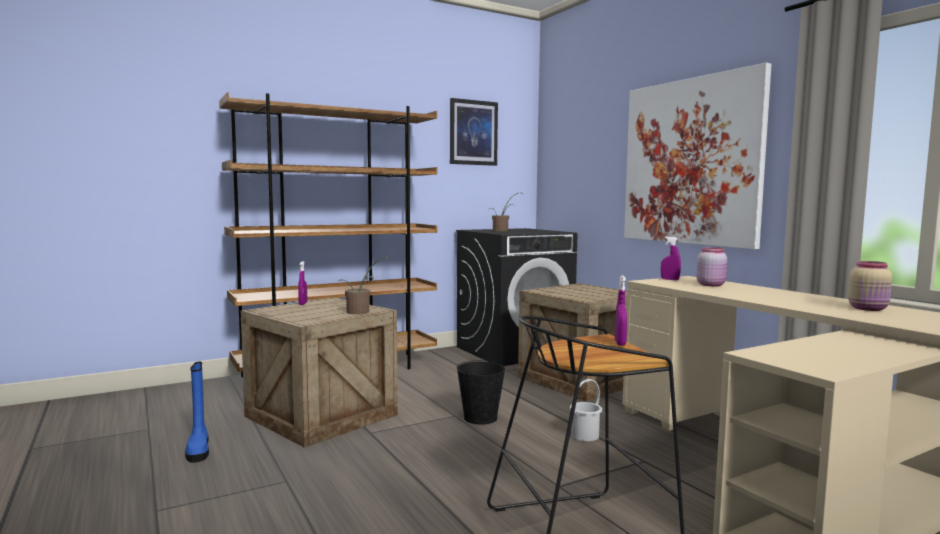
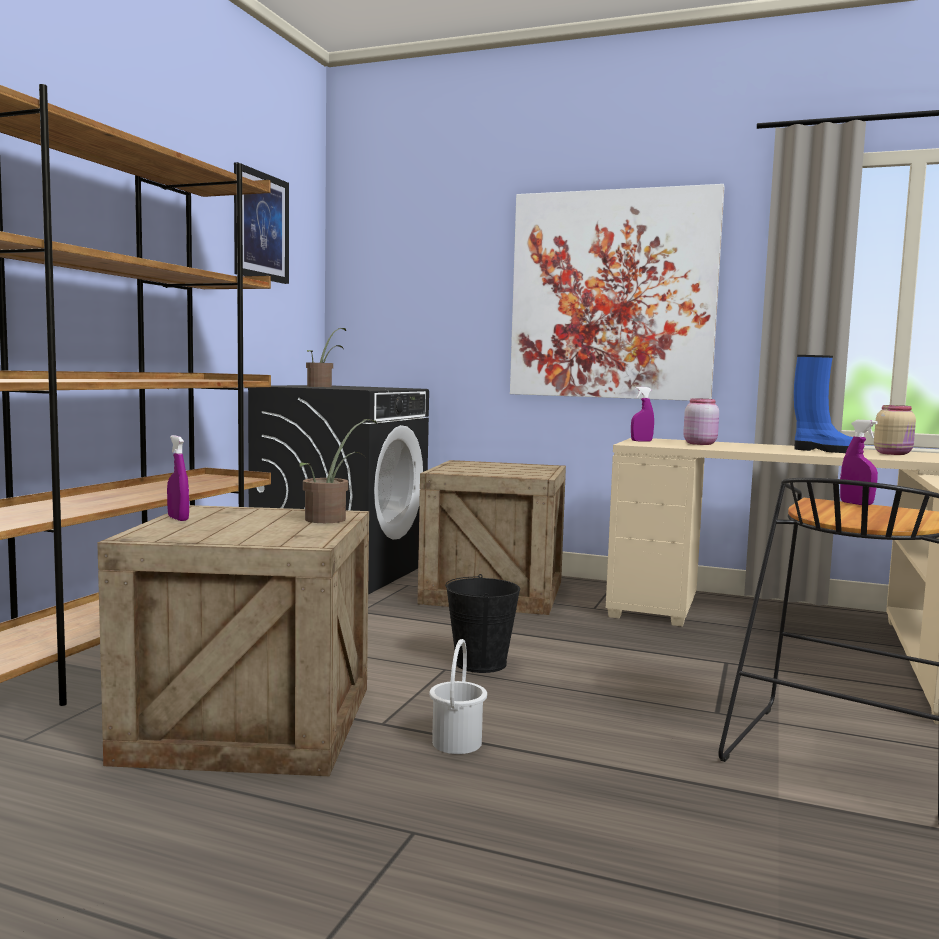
camera: 40 degrees left, 0 degrees up
blue boot [185,362,209,463] -> blue boot moved to [794,355,853,453]
white bucket [570,379,602,441] -> white bucket moved to [429,639,487,754]

